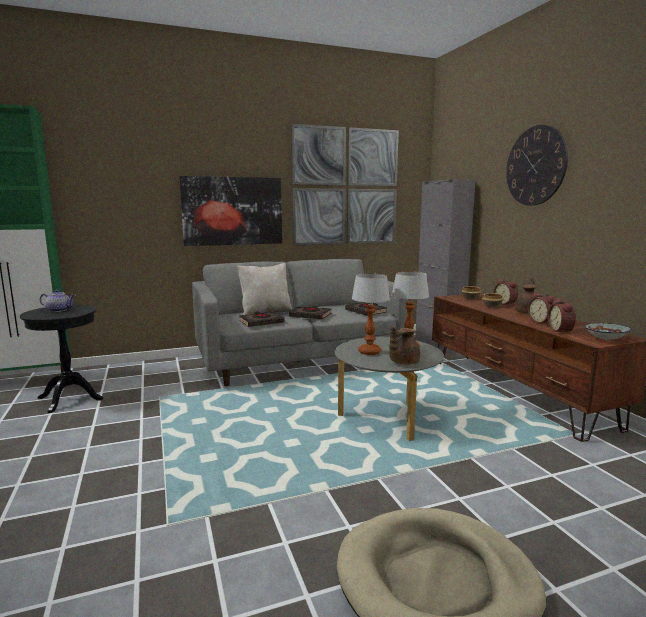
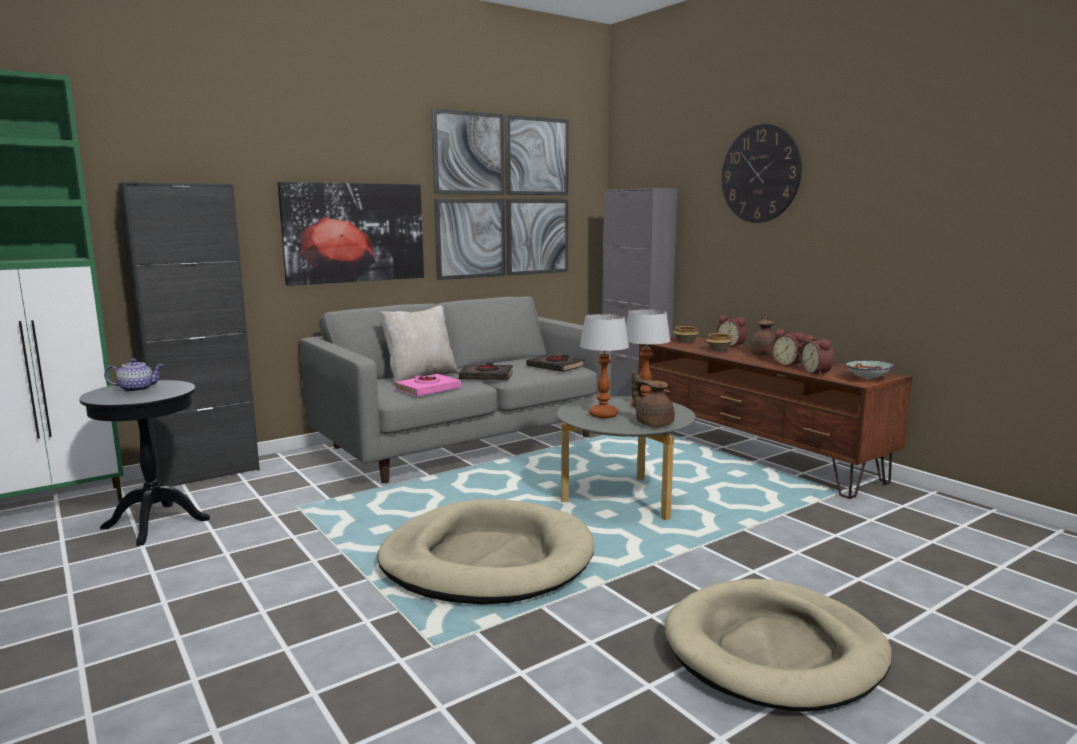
camera: 15 degrees left, 0 degrees up
black book [239,311,285,327] -> pink book [394,374,461,396]
brown teapot [389,327,420,365] -> brown teapot turned 105 degrees clockwise [631,370,675,427]
none -> black cabinet [118,182,260,487]
none -> beige dog bed [377,499,594,604]

